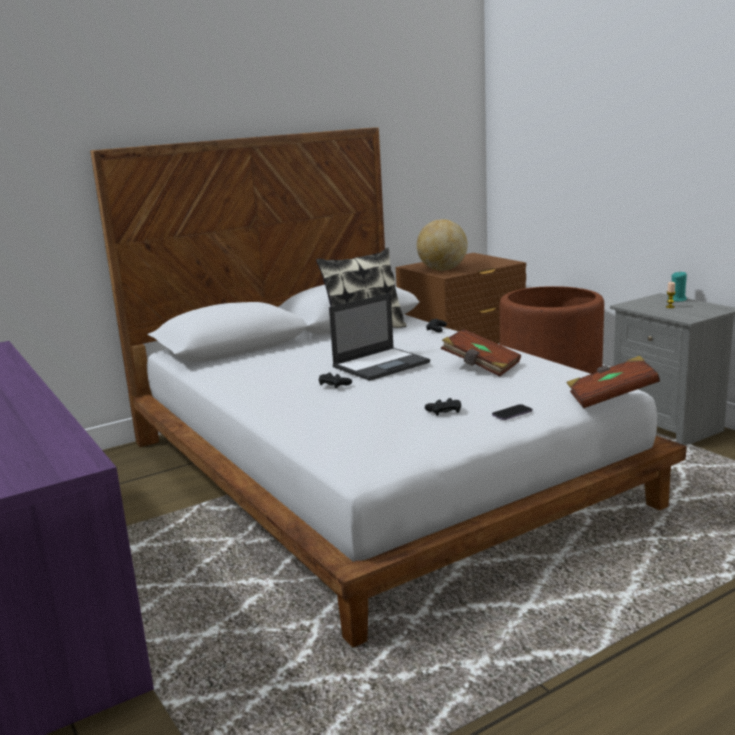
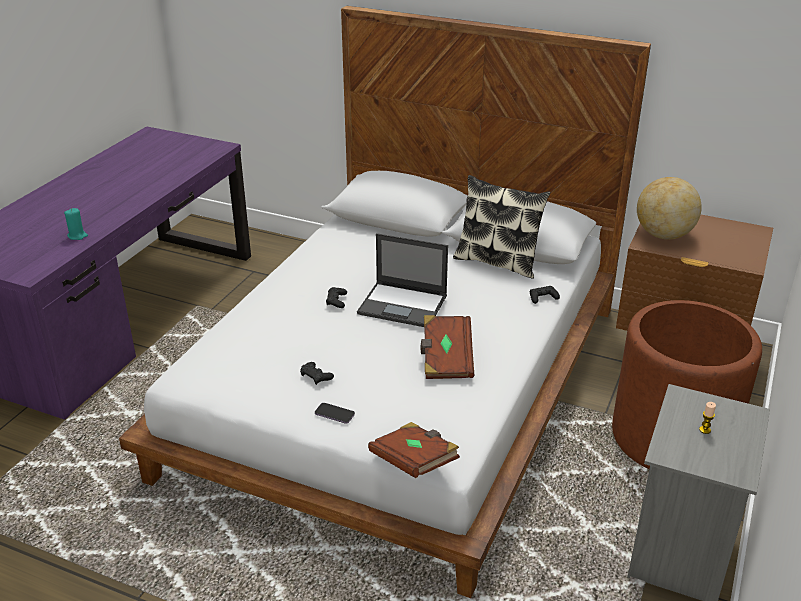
camera: 55 degrees right, 15 degrees up
turquoise candle [668,271,687,302] -> turquoise candle moved to [64,208,88,240]

